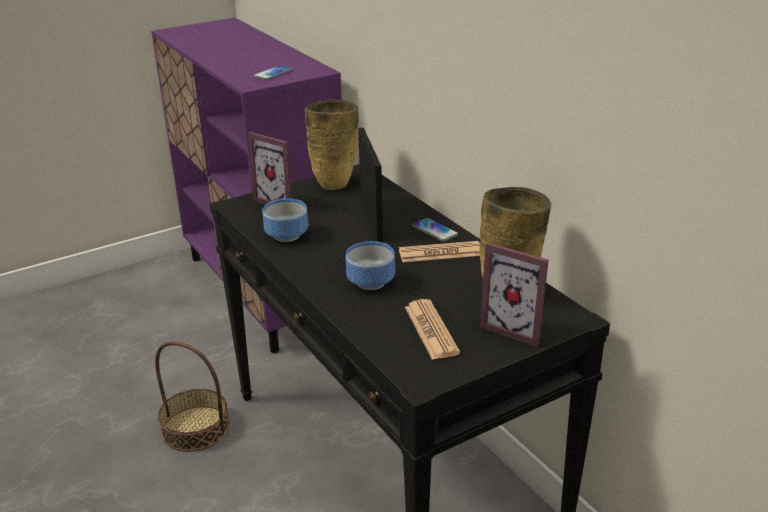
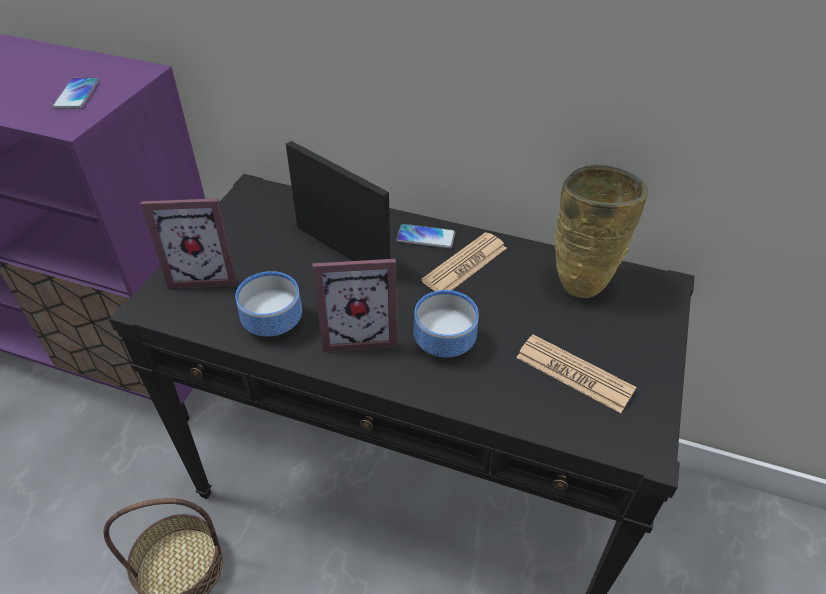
camera: 40 degrees left, 15 degrees up
beige vase [305,100,359,190] -> none
picture frame [480,243,548,347] -> picture frame moved to [312,259,397,352]

